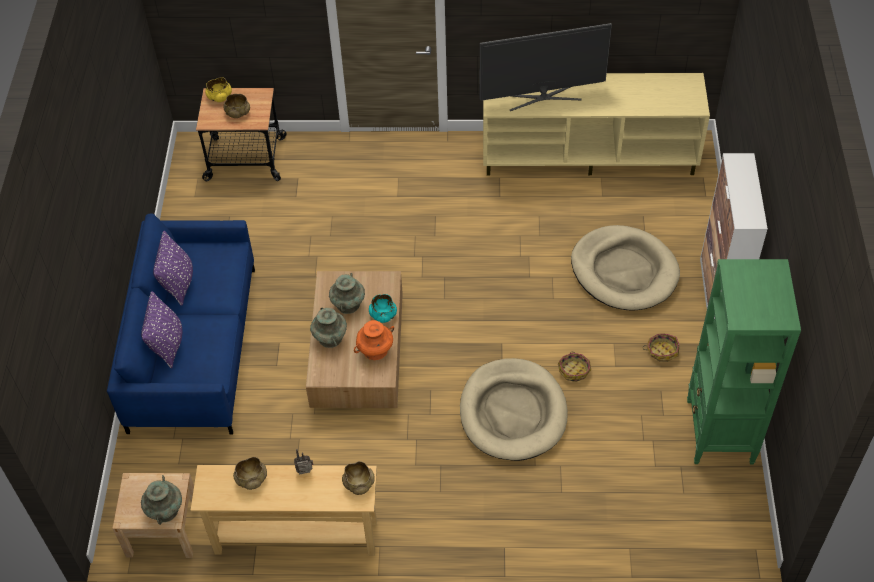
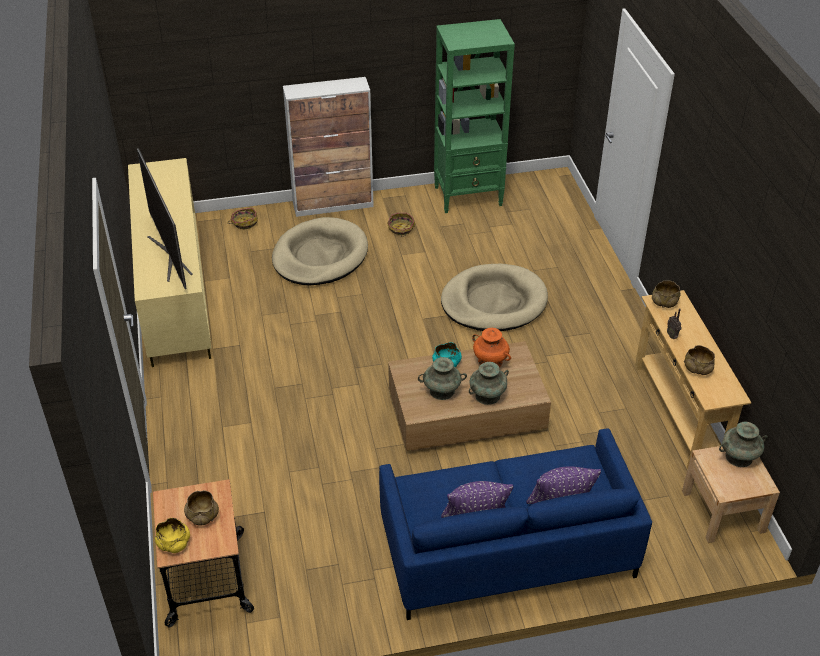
camera: 105 degrees left, 10 degrees down
basket [558,352,591,382] -> basket moved to [228,208,258,229]

